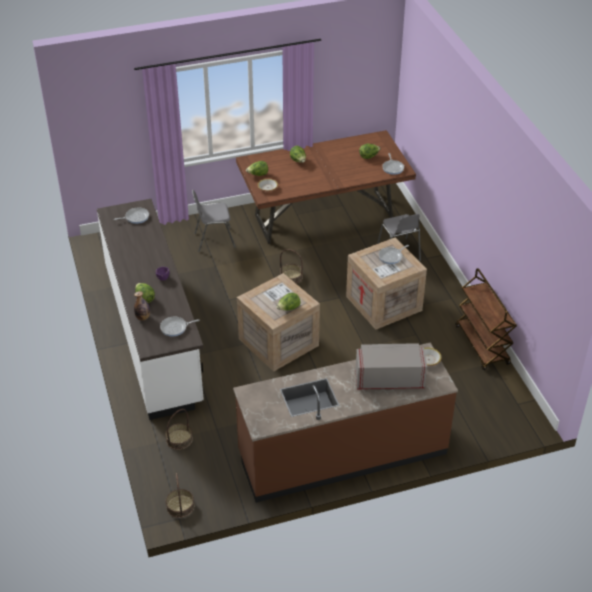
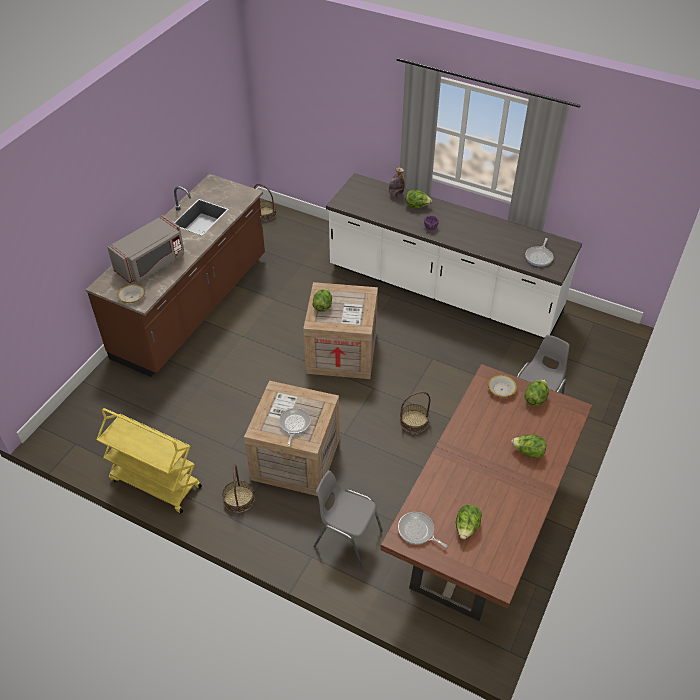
camera: 135 degrees right, 5 degrees up
frying pan [160,317,200,336] -> none
basket [165,409,193,450] -> basket moved to [222,464,255,513]
brown cart [455,268,517,370] -> yellow cart [96,408,202,514]

